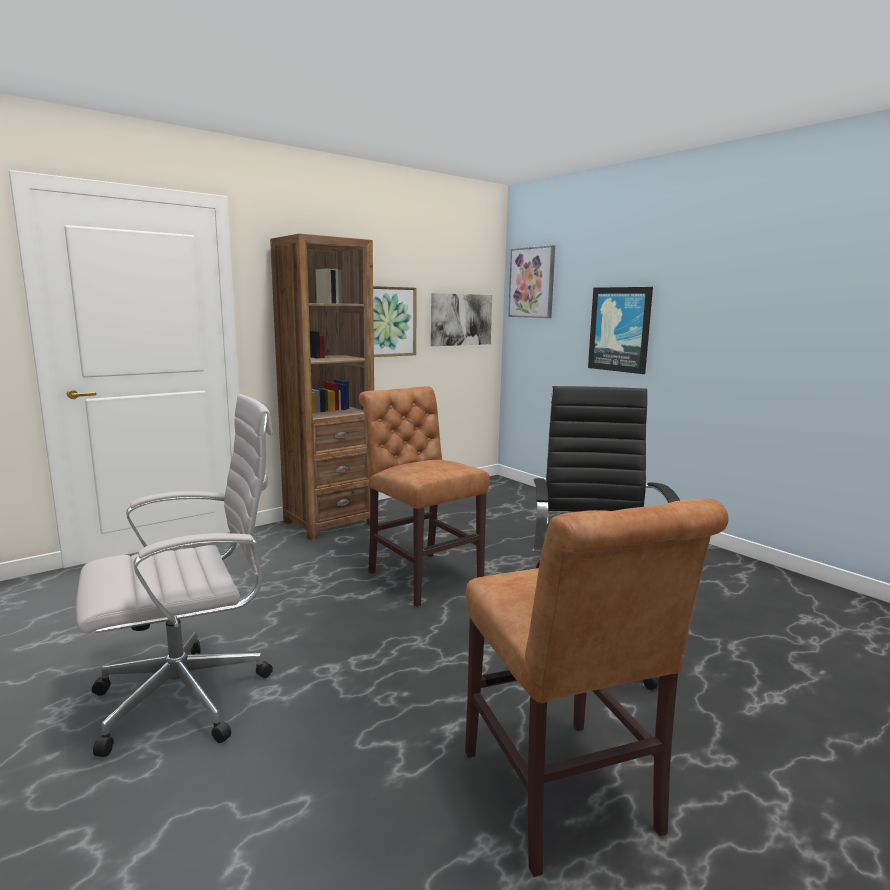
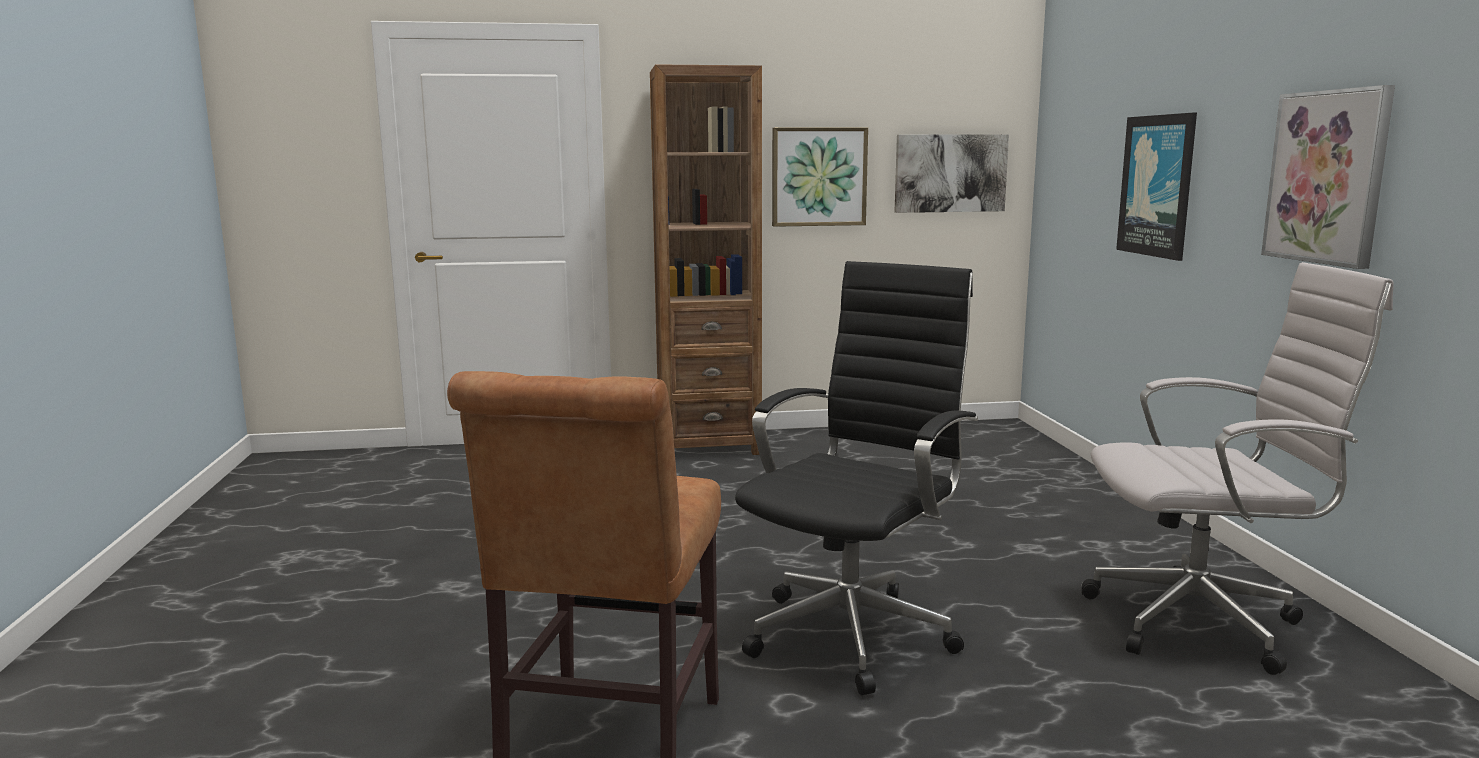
camera: 30 degrees right, 0 degrees up
white office chair [76,394,273,757] -> white office chair moved to [1081,262,1394,675]
brown chair [359,386,490,607] -> none
picture [508,245,555,318] -> picture moved to [1261,85,1395,269]

